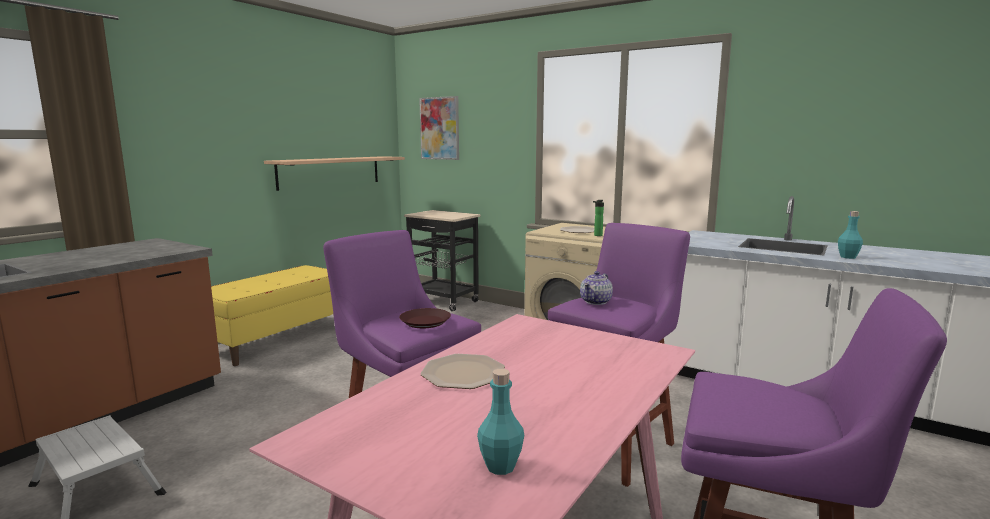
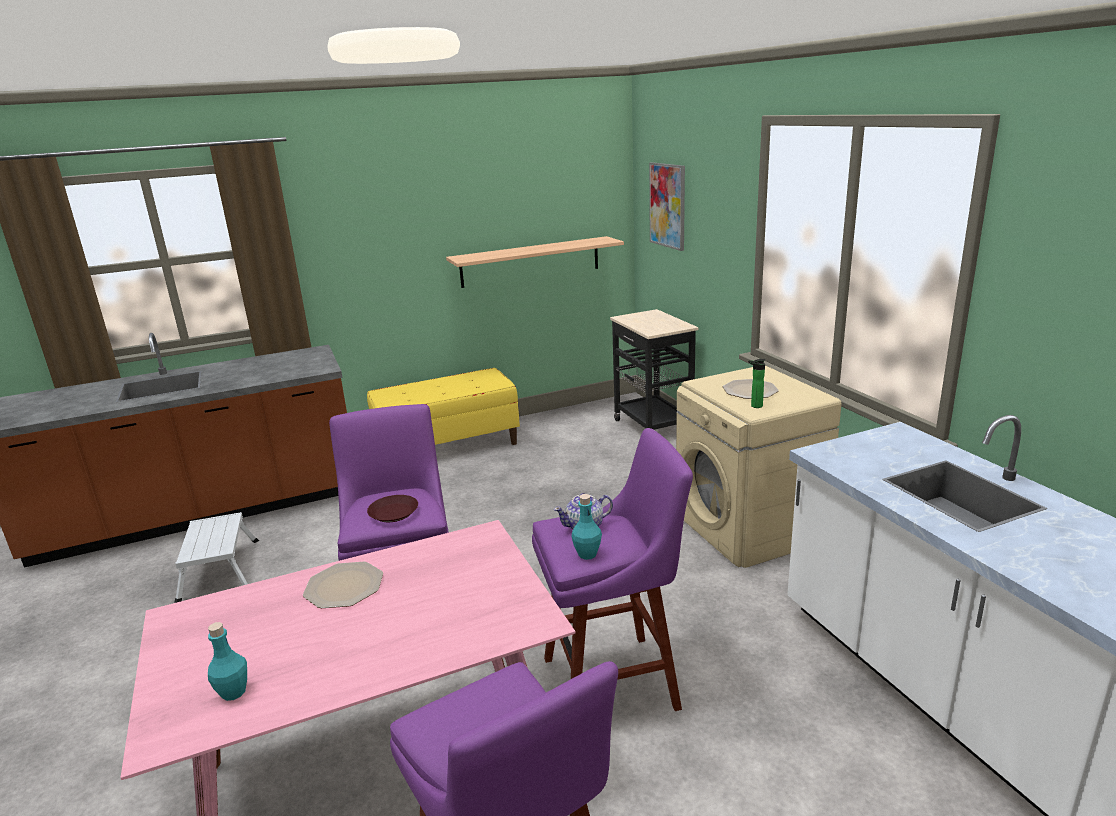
camera: 35 degrees right, 10 degrees up
turquoise bottle [838,211,863,259] -> turquoise bottle moved to [571,494,602,560]

